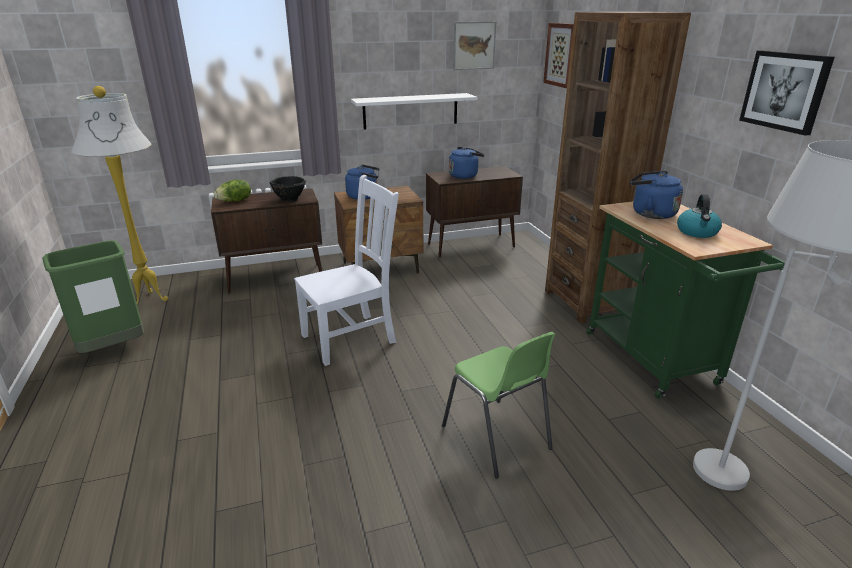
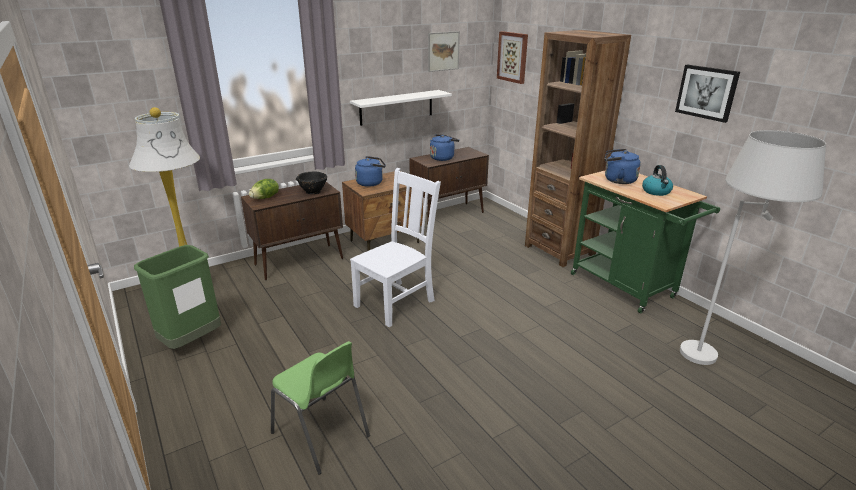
camera: 15 degrees left, 0 degrees up
green chair [442,332,556,478] -> green chair moved to [271,341,370,474]

